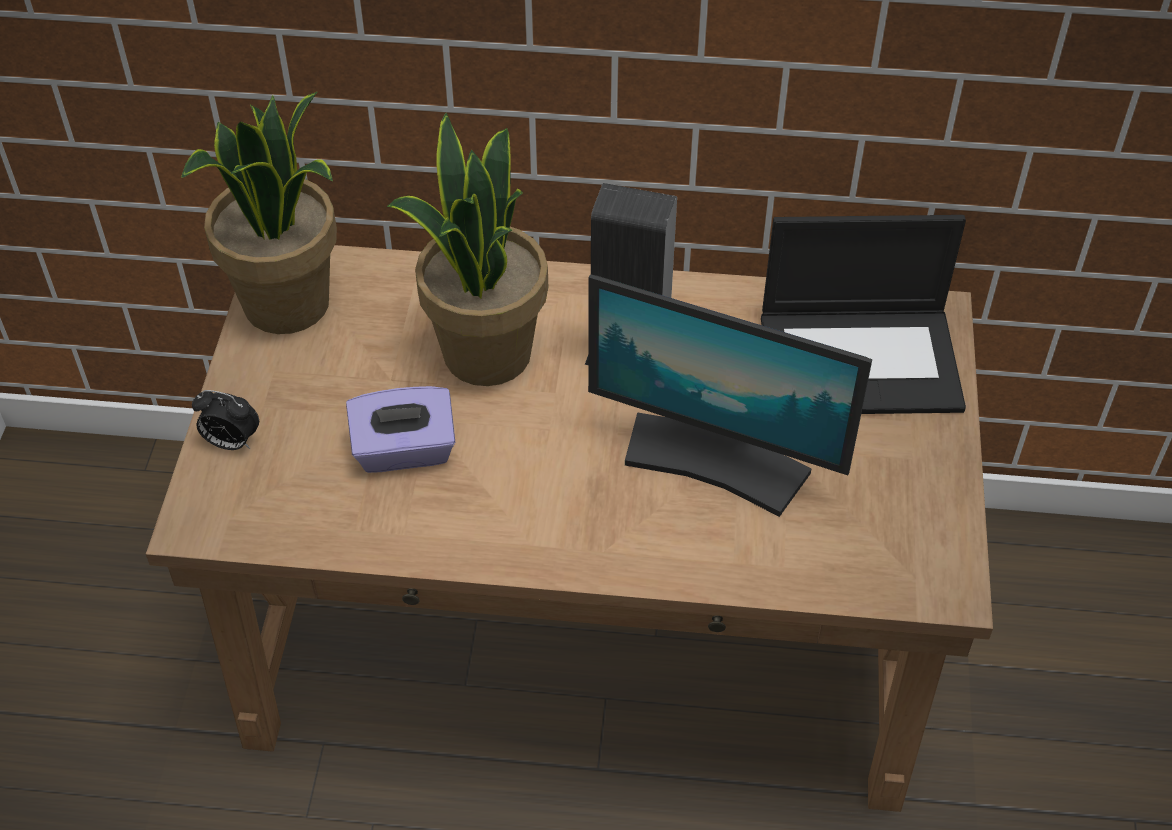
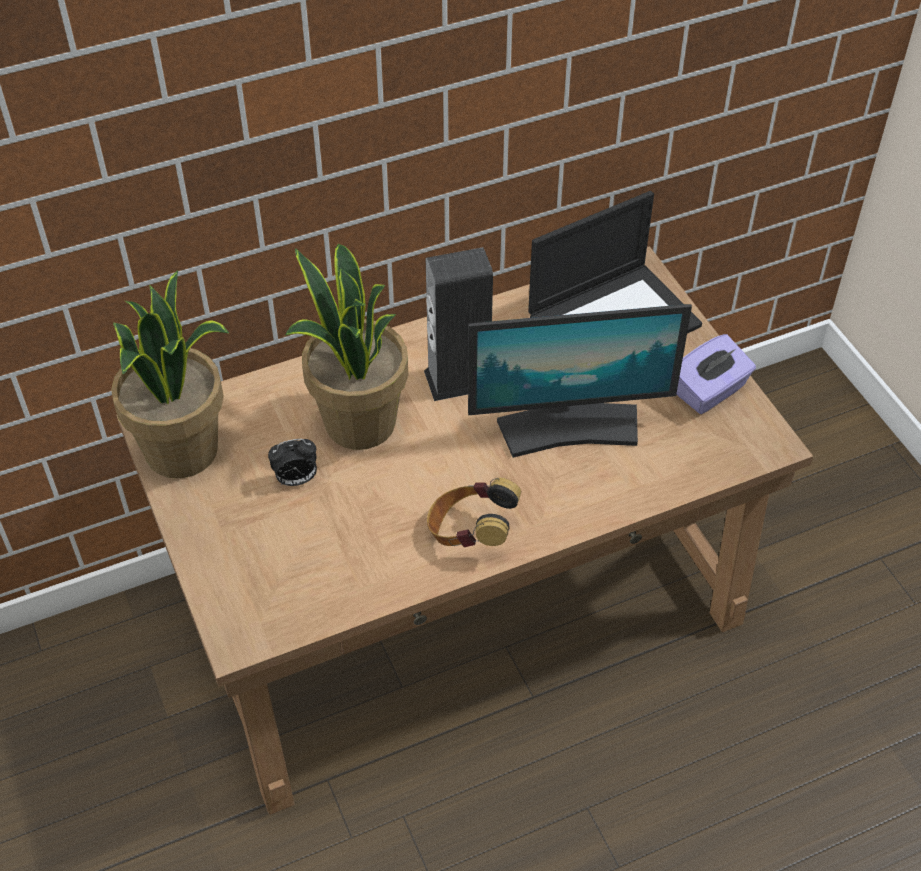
camera: 30 degrees left, 0 degrees up
alarm clock [192,390,259,450] -> alarm clock moved to [268,439,317,486]
purple tissue box [346,386,455,473] -> purple tissue box moved to [676,334,756,414]
none -> headphones [427,478,521,547]

